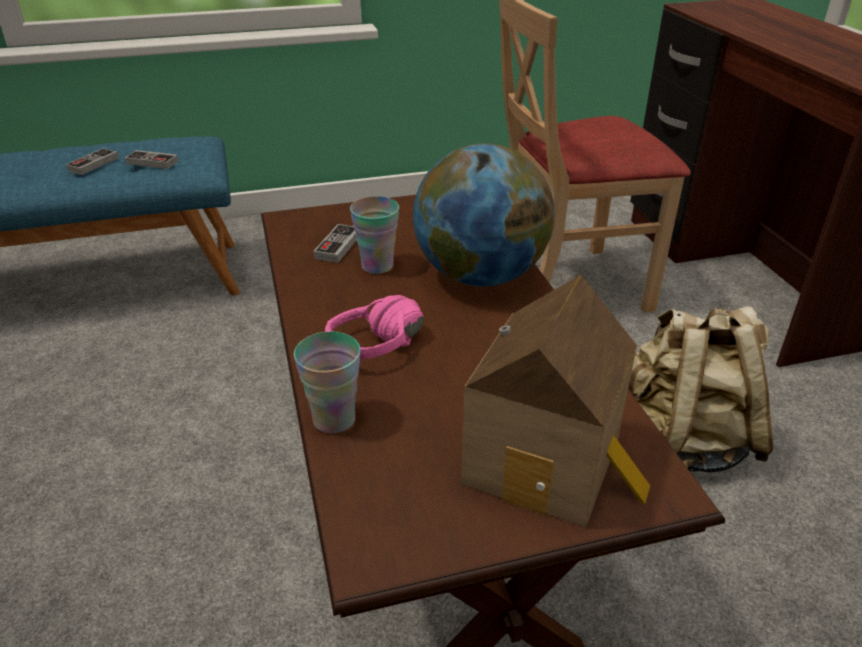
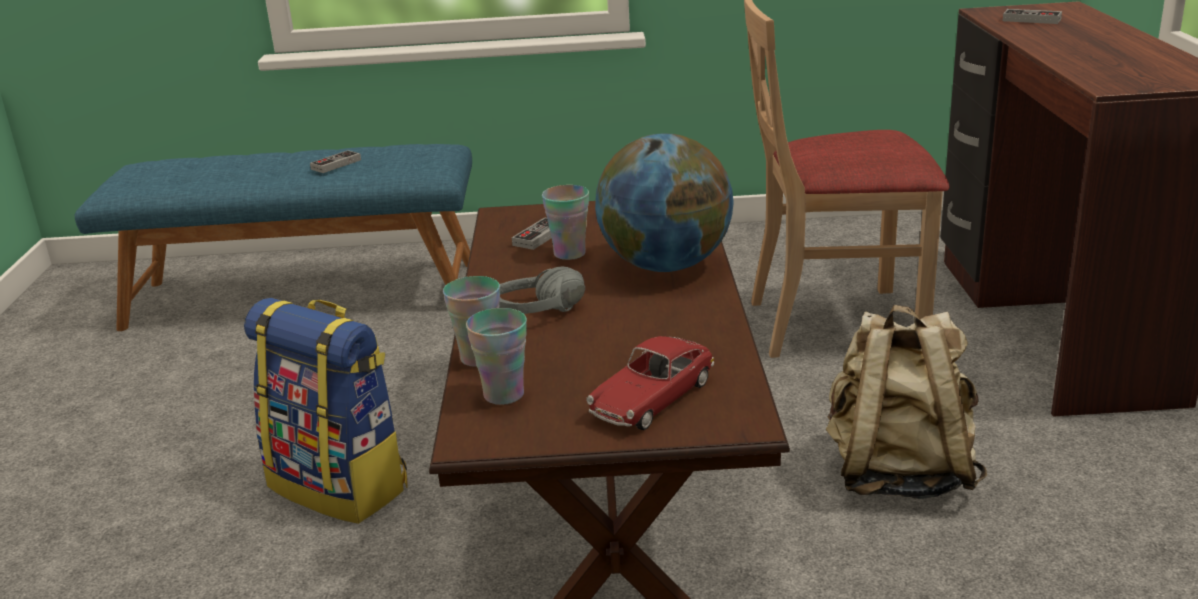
camera: 15 degrees right, 10 degrees down
game controller [125,150,178,169] -> game controller moved to [1002,9,1062,24]
pink headphones [325,295,424,359] -> grey headphones [499,266,585,314]
toy house [461,275,650,527] -> toy car [586,336,714,430]
none -> backpack [244,298,408,524]
none -> cup [466,308,527,405]

